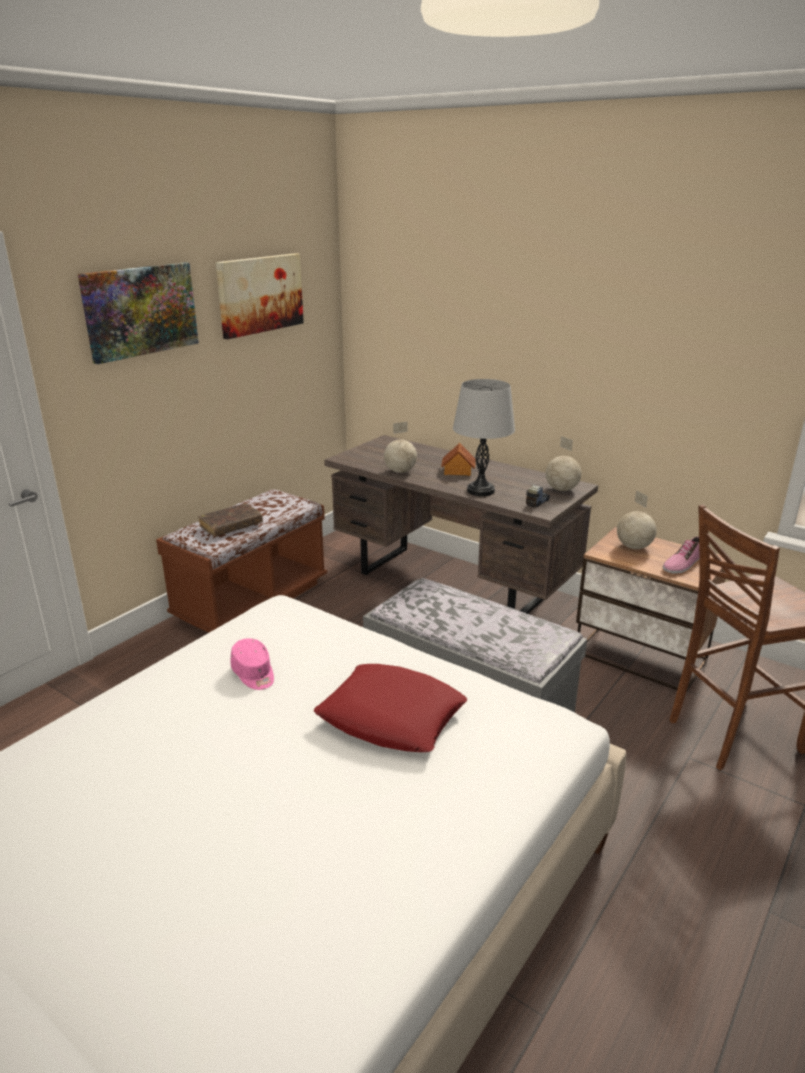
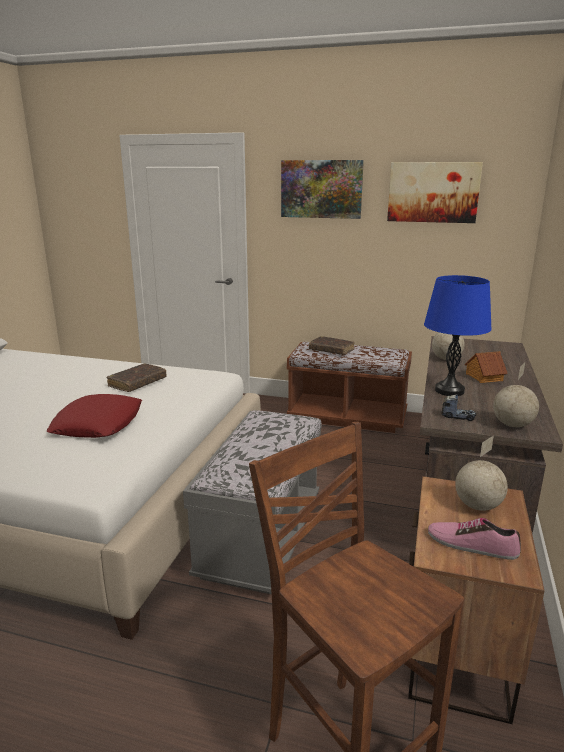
camera: 70 degrees right, 5 degrees down
pink cap [230,638,274,690] -> brown book [106,363,166,392]
grey table lamp [453,379,515,496] -> blue table lamp [424,275,492,396]

